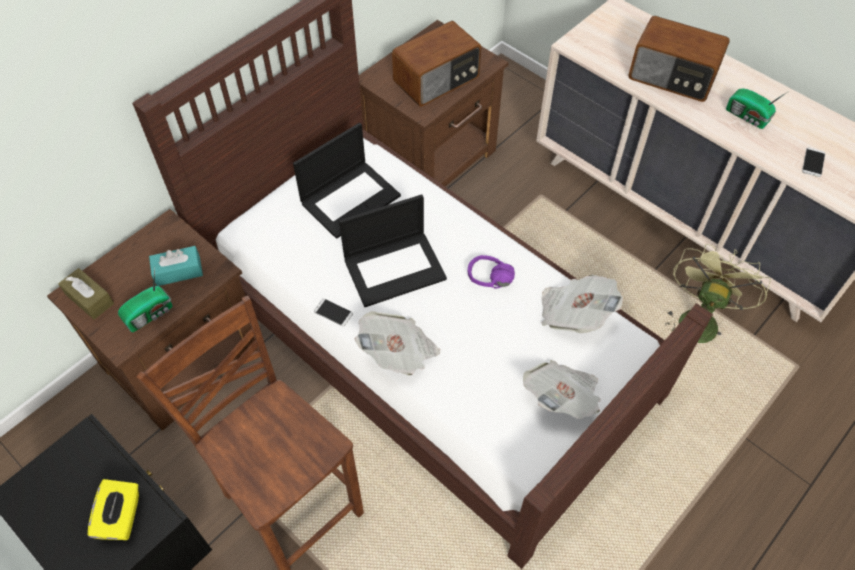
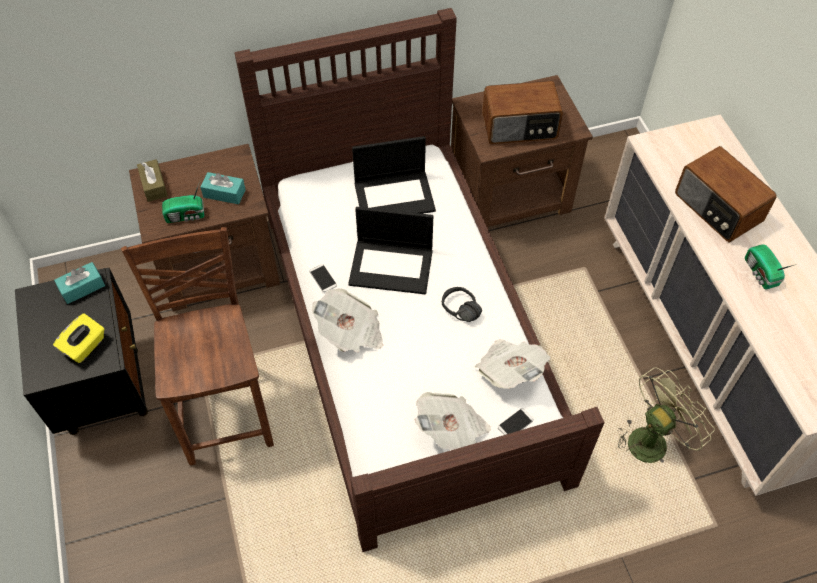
camera: 30 degrees right, 0 degrees up
purple headphones [468,255,515,289] -> black headphones [442,287,482,322]
phone [802,147,825,177] -> phone moved to [498,408,534,435]
none -> turquoise tissue box [54,262,105,304]

